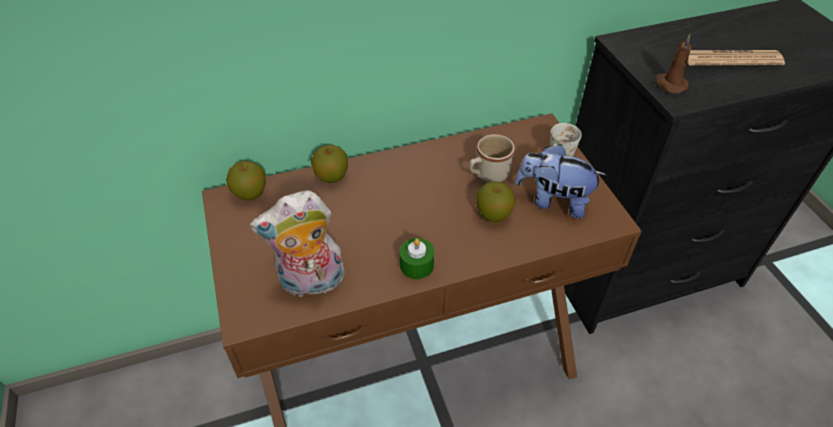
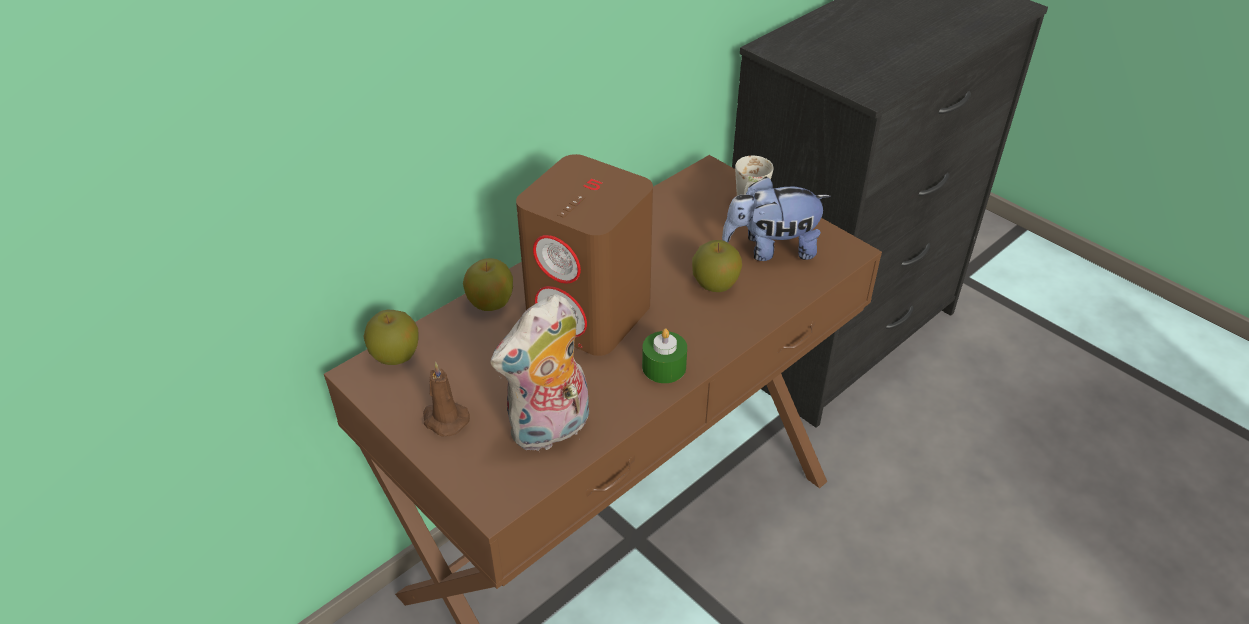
camera: 25 degrees left, 5 degrees down
beige mug [469,134,515,182] -> none
brown candle [655,34,691,94] -> brown candle moved to [423,362,470,436]
newspaper [687,50,785,66] -> none
none -> brown speaker [516,154,653,356]

